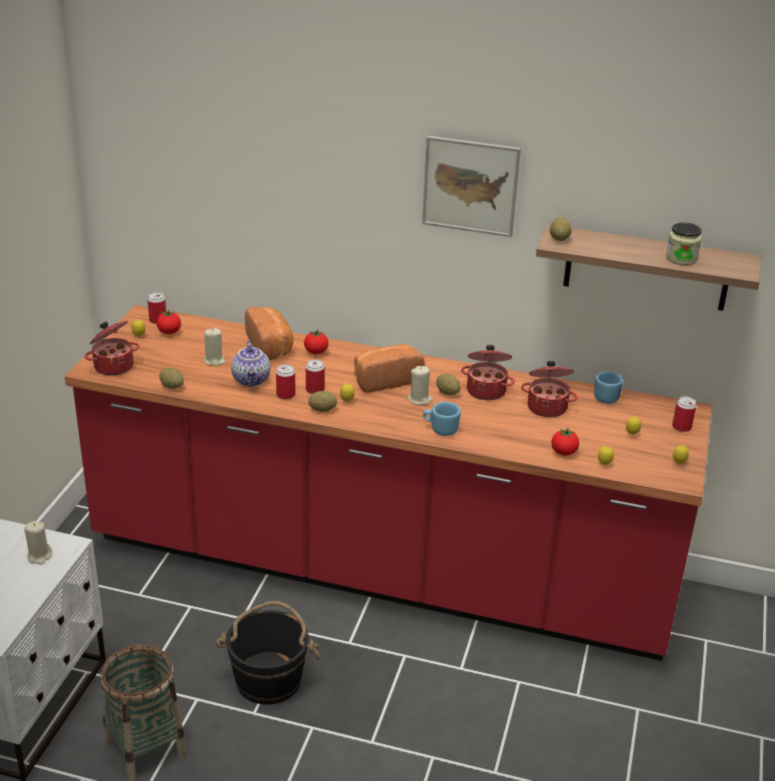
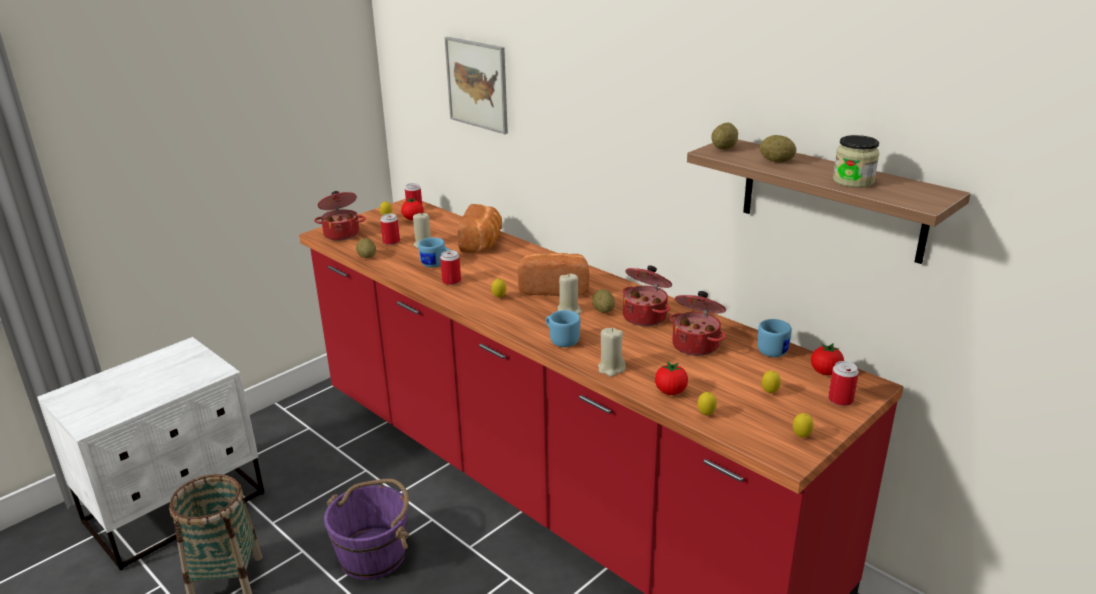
camera: 30 degrees right, 5 degrees down
beige candle [24,521,52,565] -> beige candle moved to [598,328,626,377]
black bucket [216,601,321,704] -> purple bucket [324,478,409,580]
teapot [231,341,270,387] -> blue mug [418,237,450,268]
tomato [304,329,329,354] -> tomato moved to [811,343,844,375]
can [306,359,325,394] -> can moved to [380,214,400,245]
potato [308,391,337,412] -> potato moved to [760,135,797,163]
picture [422,136,521,237] -> picture moved to [445,37,508,134]

